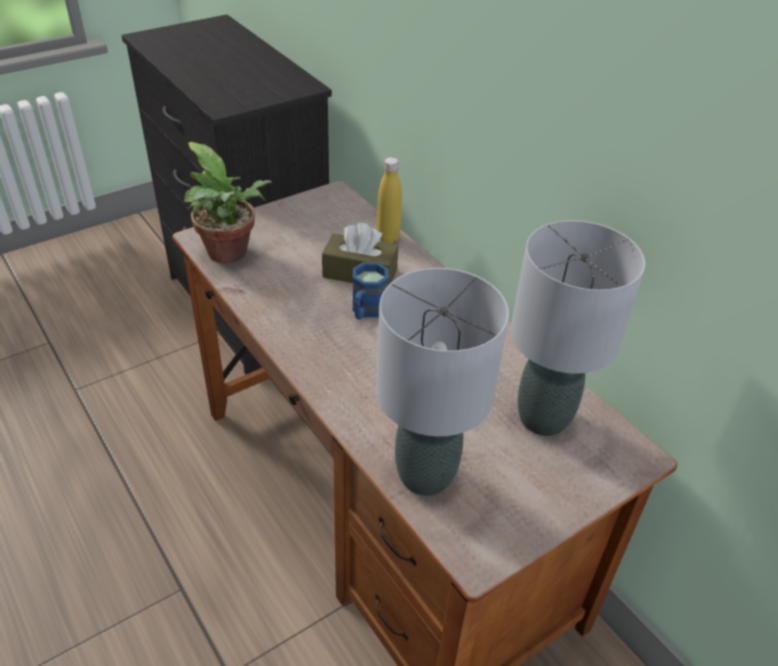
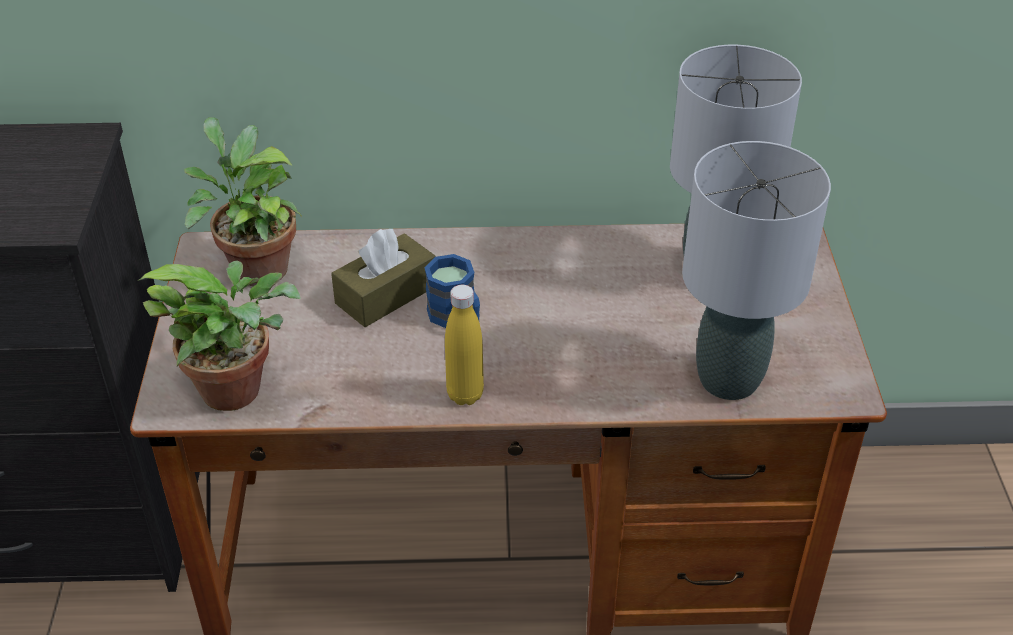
camera: 55 degrees left, 0 degrees up
yellow bottle [377,157,402,243] -> yellow bottle moved to [445,285,484,405]
none -> potted plant [184,117,302,286]

